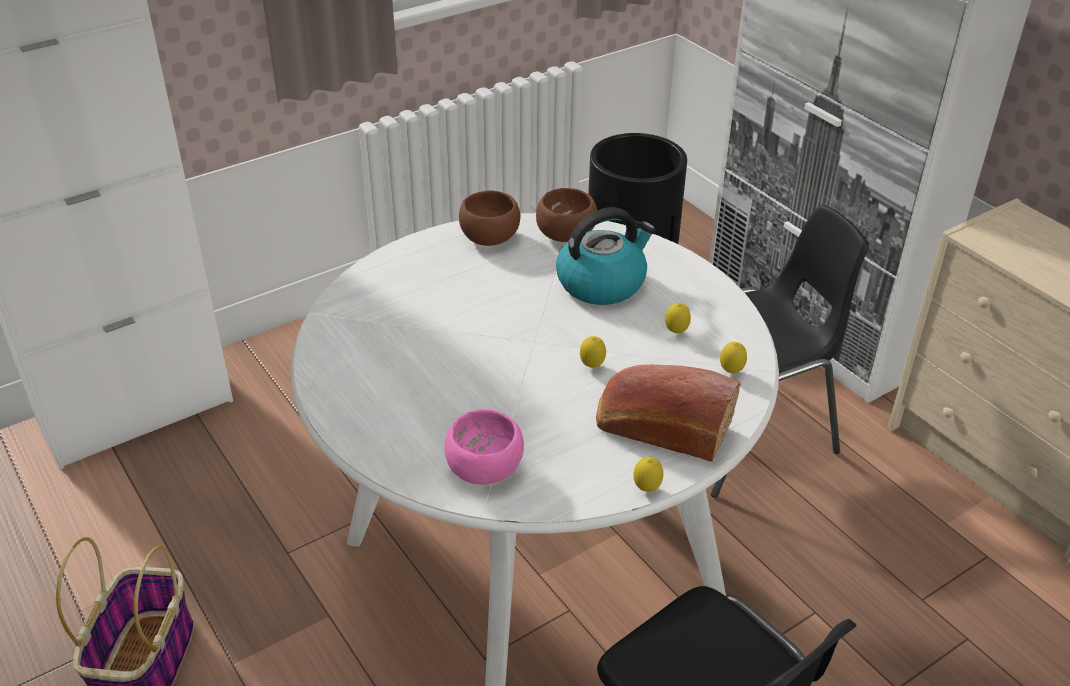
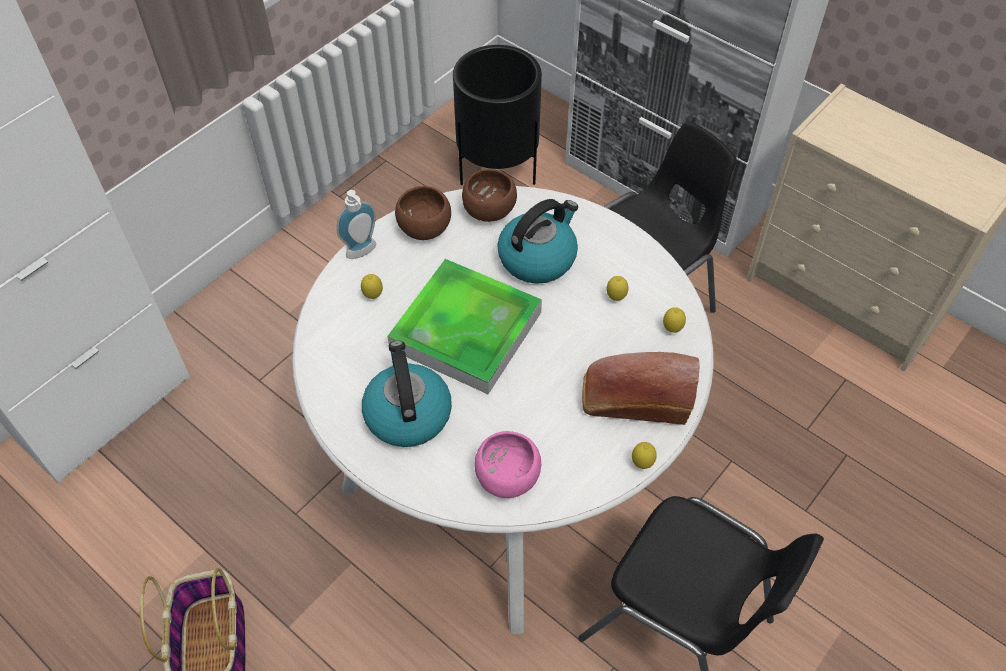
camera: 15 degrees left, 15 degrees up
lemon [580,336,606,368] -> lemon moved to [361,274,383,299]
none -> soap dispenser [336,190,376,259]
none -> kettle [362,341,452,447]
none -> tray [387,259,542,394]

